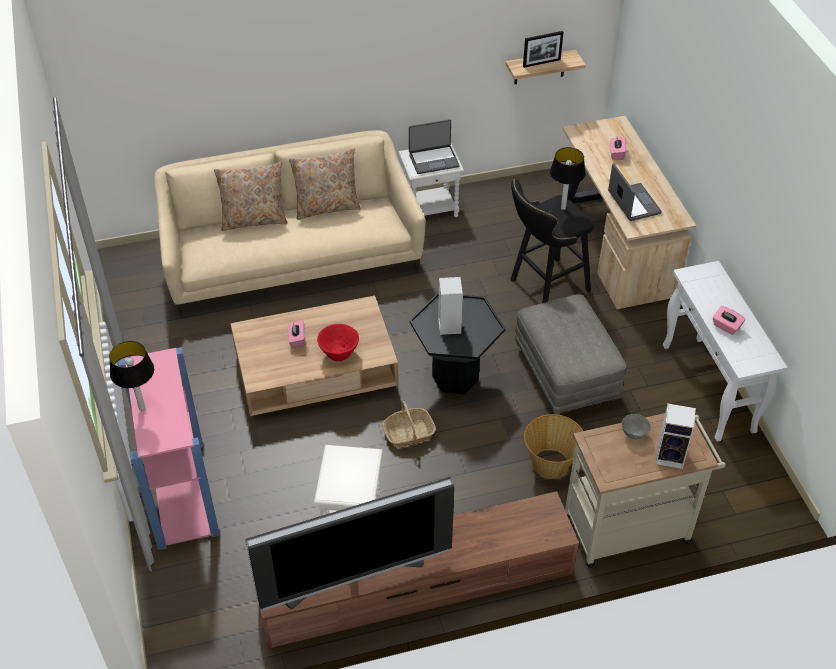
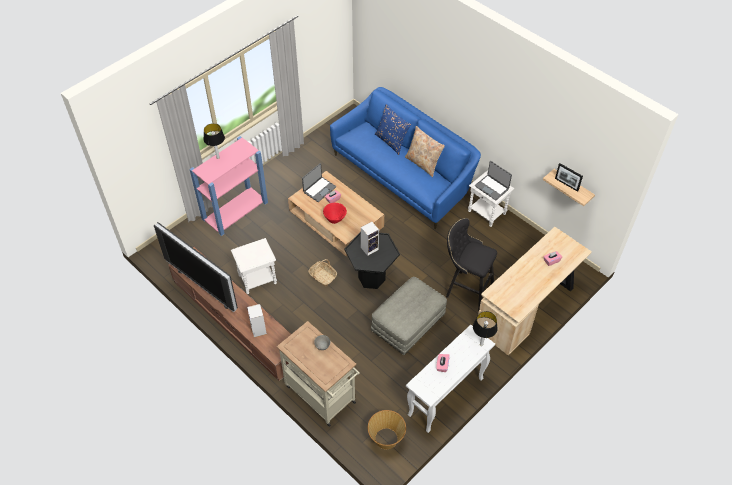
camera: 60 degrees right, 5 degrees up
beige sofa [154,130,425,317] -> blue sofa [330,87,481,229]
beige pillow [214,162,288,231] -> blue pillow [375,104,411,155]
basket [524,414,583,479] -> basket moved to [368,410,406,449]
table lamp [550,147,585,210] -> table lamp moved to [473,311,498,346]
laptop [608,163,662,221] -> laptop moved to [302,163,336,202]
speaker [655,403,696,469] -> speaker moved to [247,304,267,337]

